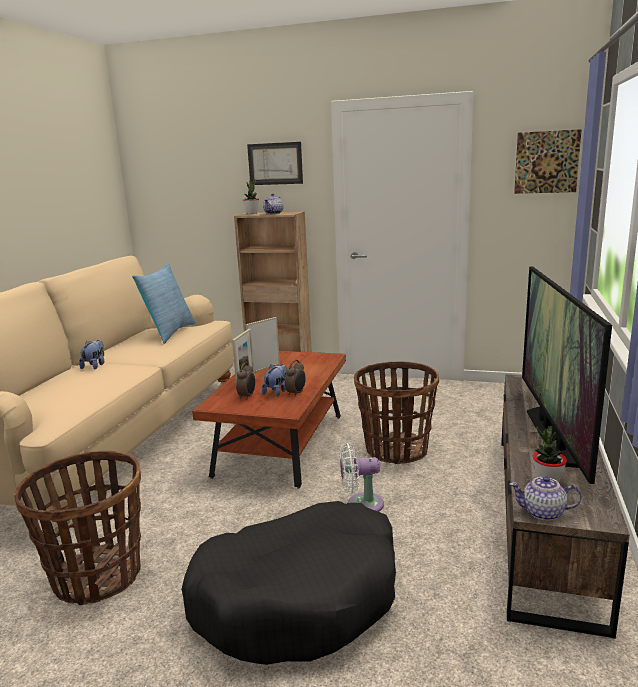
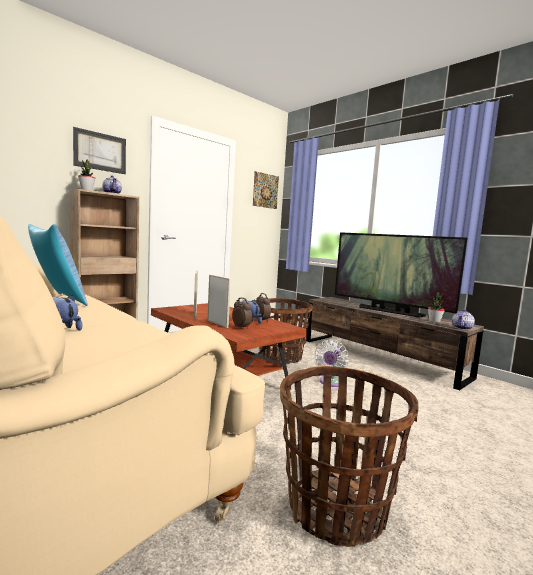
camera: 60 degrees left, 10 degrees down
black dog bed [181,501,396,665] -> none

